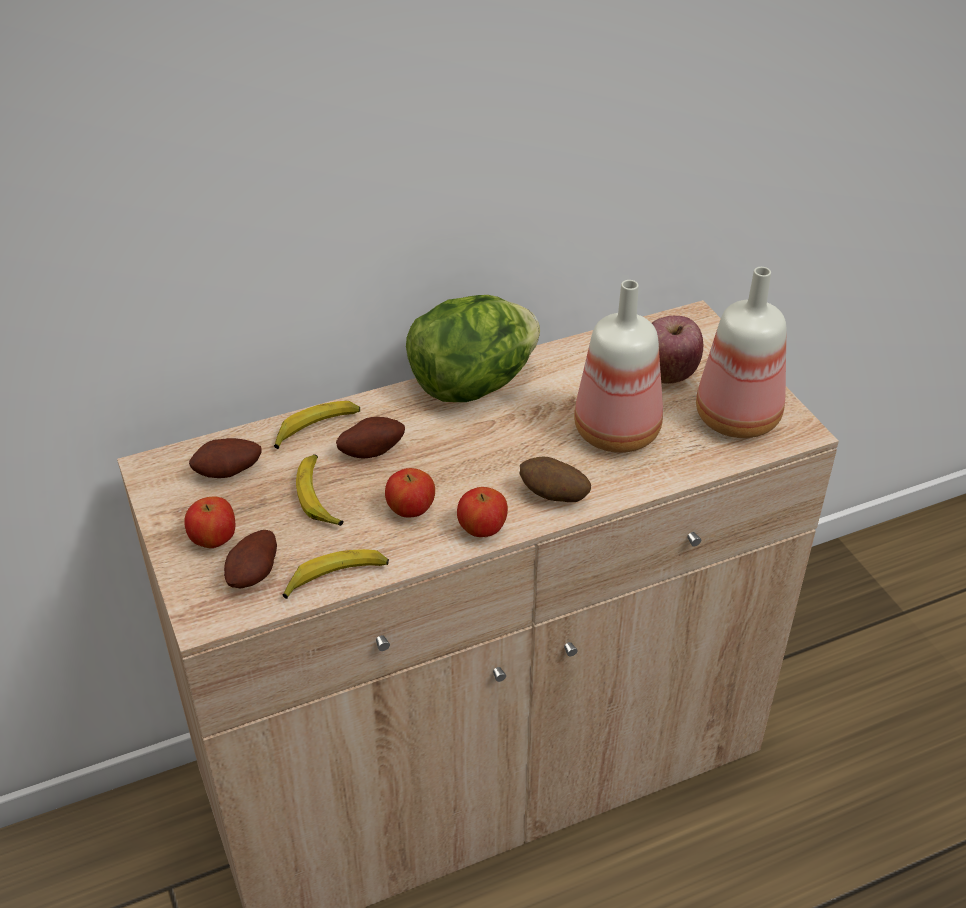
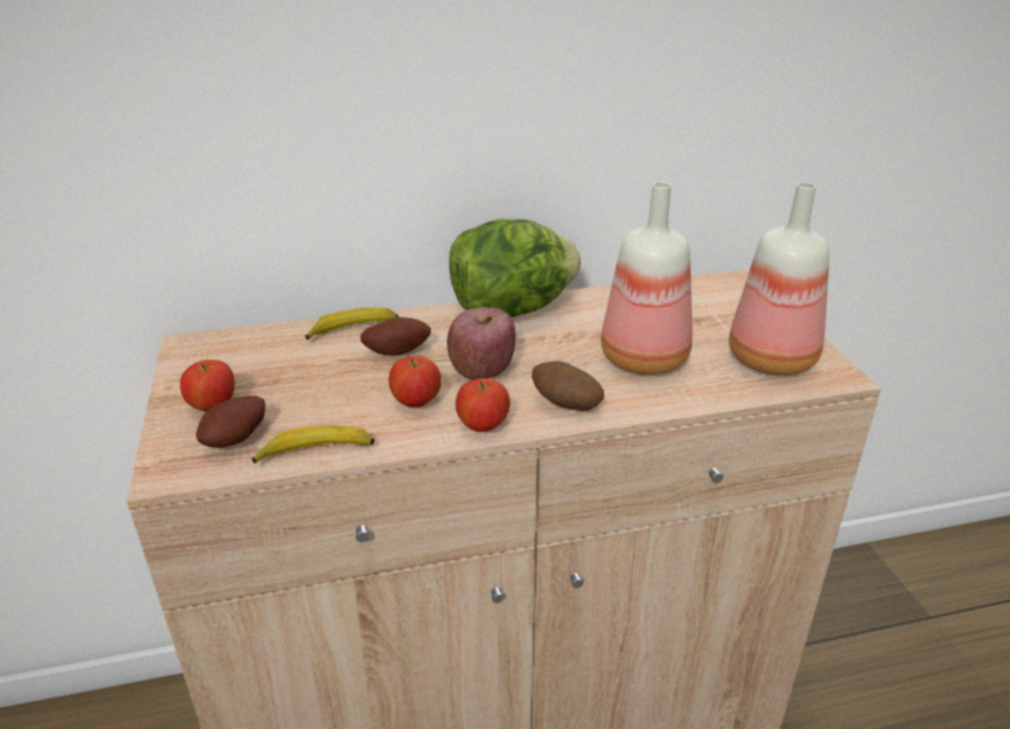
camera: 10 degrees right, 10 degrees down
potato [189,438,262,478] -> none
banana [296,454,344,526] -> none
apple [652,316,703,384] -> apple moved to [447,307,516,380]

